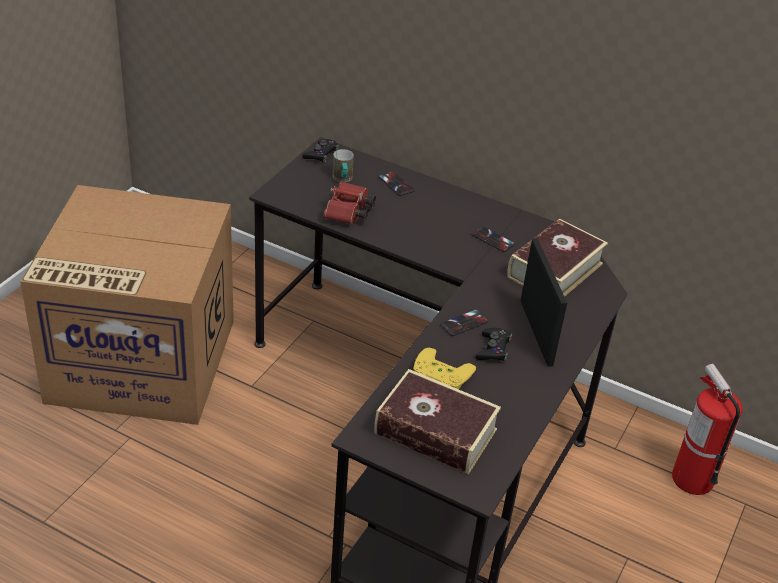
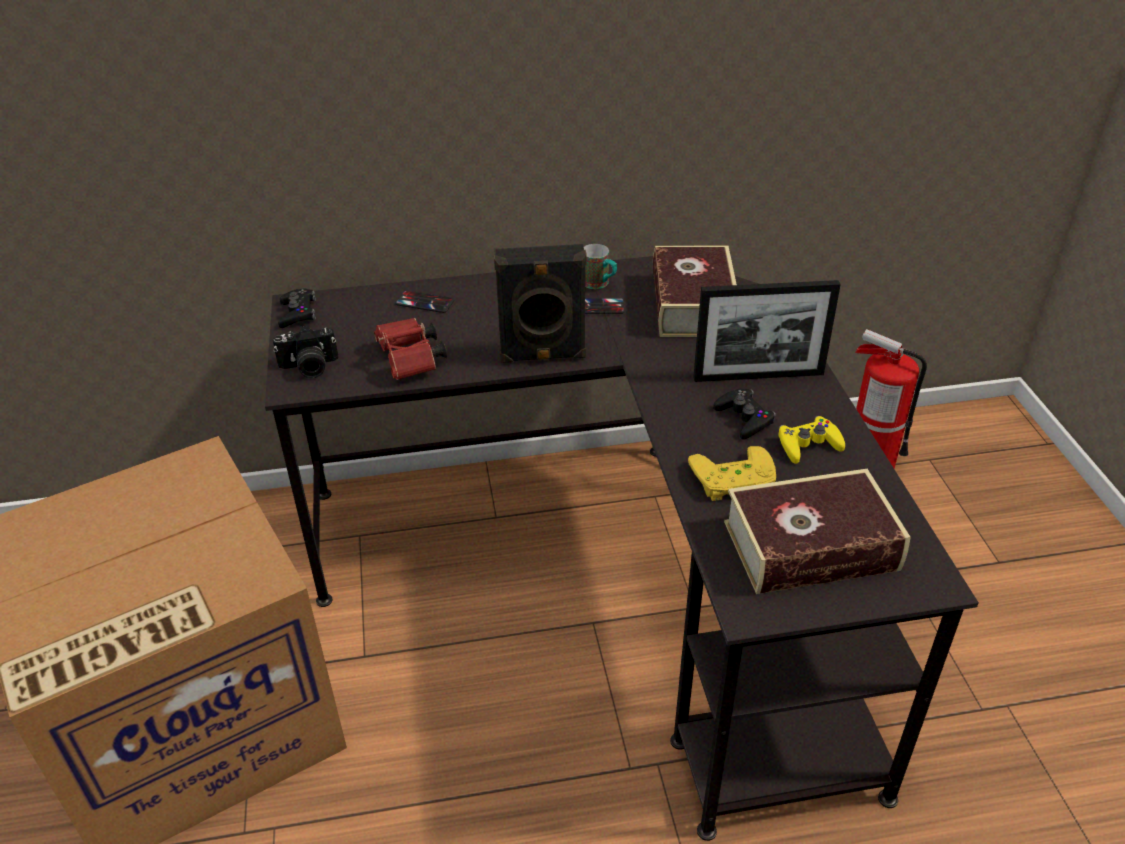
camera: 35 degrees left, 0 degrees up
mug [332,149,354,182] -> mug moved to [584,244,617,289]
phone [440,309,488,336] -> none
picture frame [521,239,567,367] -> picture frame turned 135 degrees clockwise [693,280,841,382]
none -> camera [273,325,338,378]
none -> black speaker [494,244,587,363]
none -> yellow game controller [778,416,845,464]

